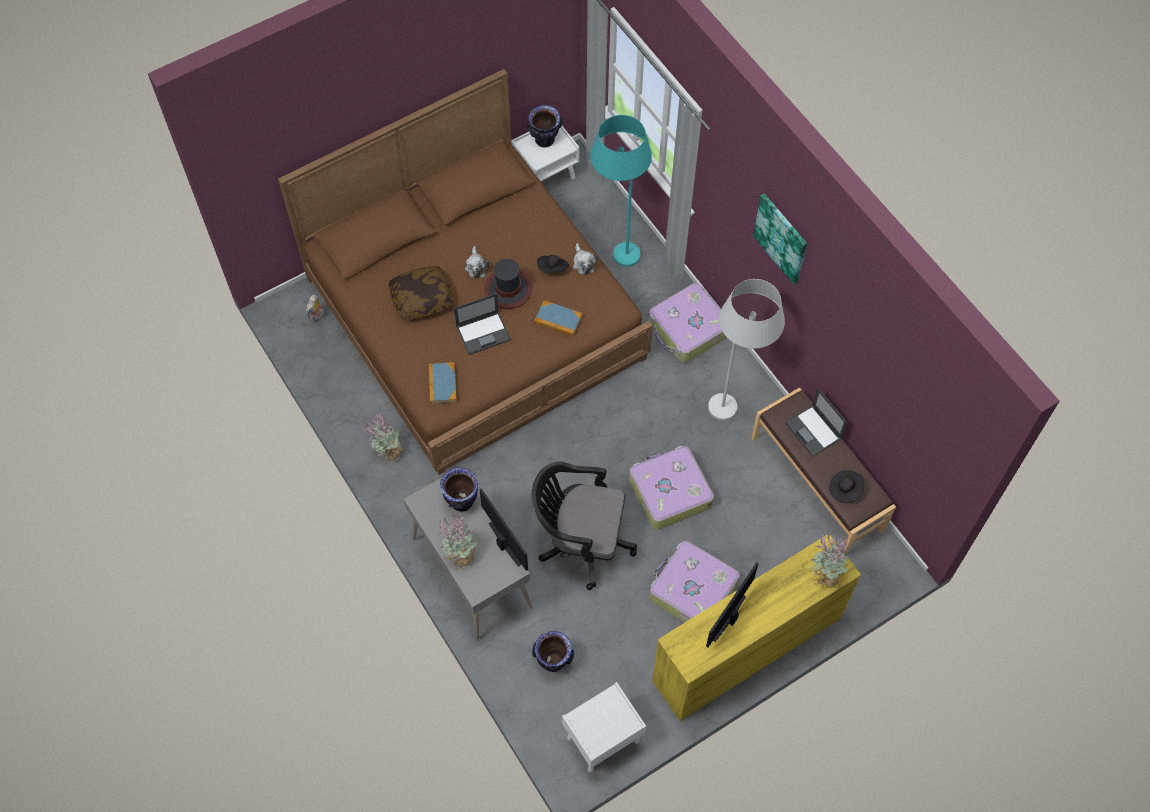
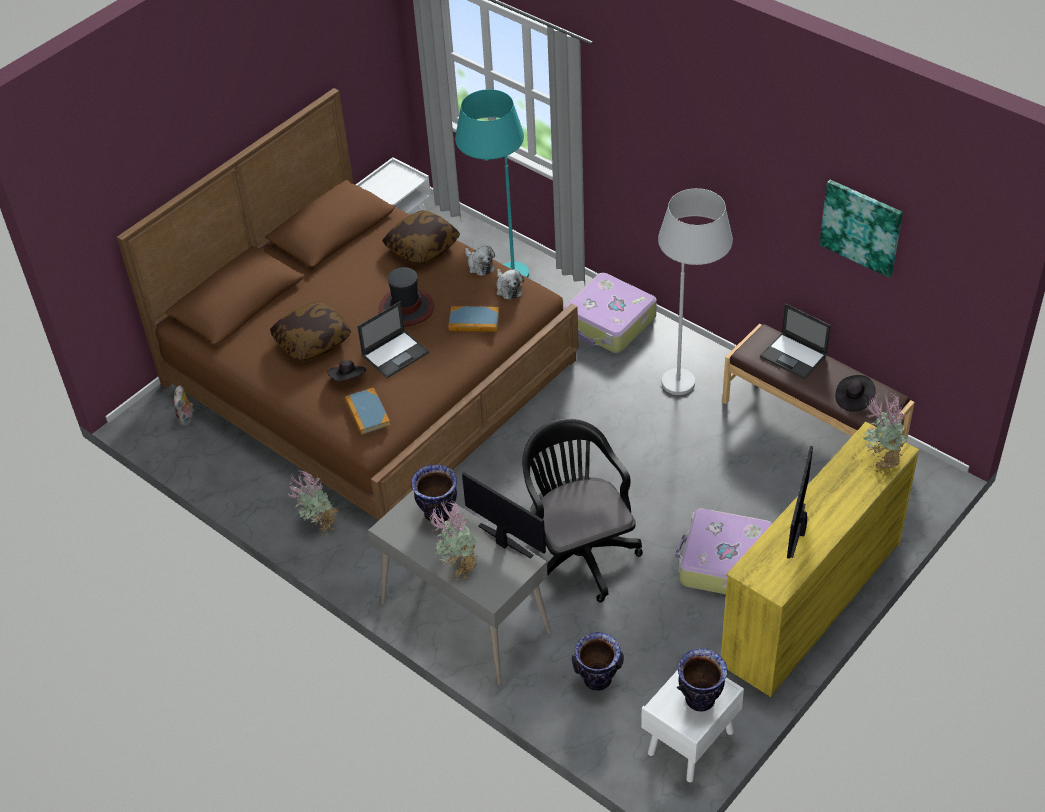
camera: 15 degrees left, 15 degrees down
plush toy [465,246,490,279] -> plush toy moved to [496,269,524,300]
vase [527,105,563,148] -> vase moved to [677,649,727,712]
black office chair [532,462,637,590] -> black office chair turned 75 degrees clockwise [522,419,643,602]
black hat [537,255,569,273] -> black hat moved to [327,360,366,381]
suitcase [629,446,714,530] -> none
picture [753,193,807,285] -> picture moved to [819,180,903,278]
none -> pillow [382,210,460,266]

